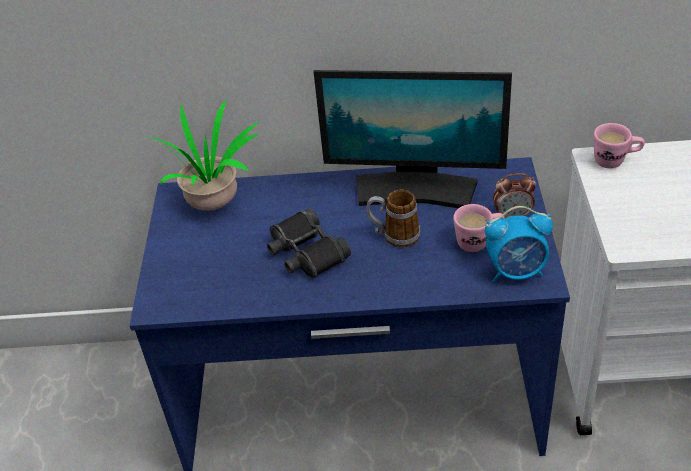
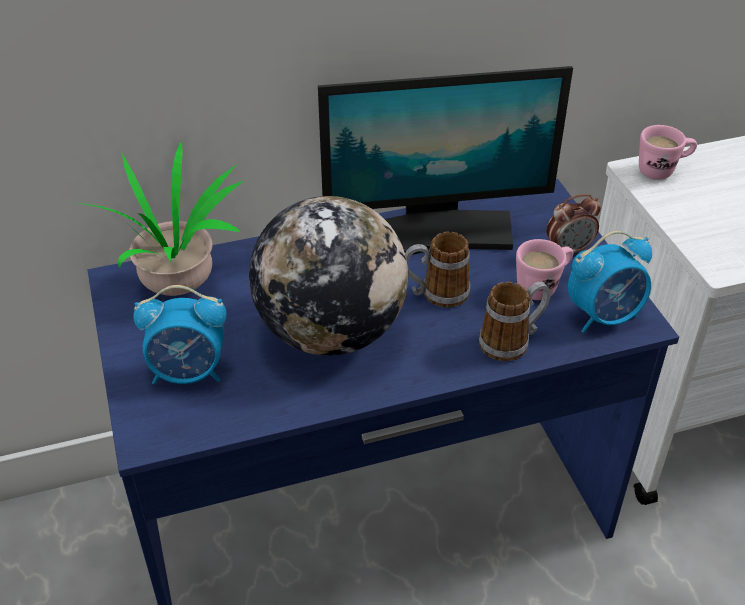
camera: 20 degrees left, 0 degrees up
black binoculars [267,208,351,278] -> globe [249,196,408,356]
none -> alarm clock [133,285,227,384]
none -> mug [479,282,550,361]

